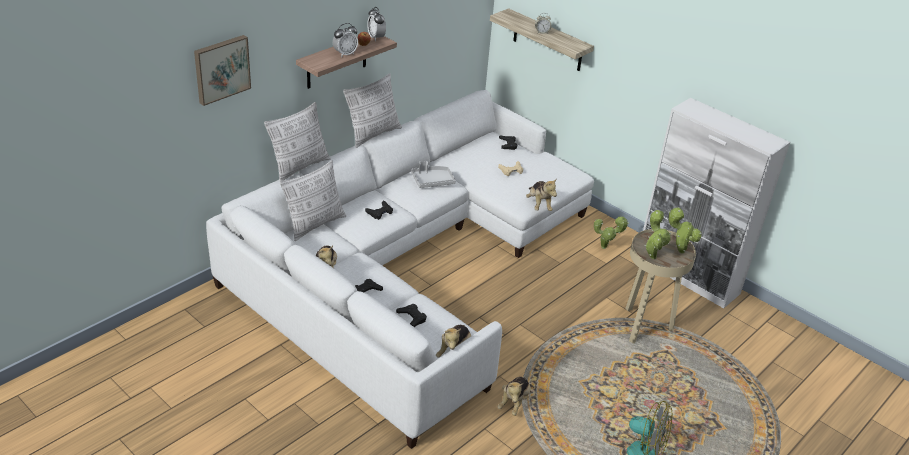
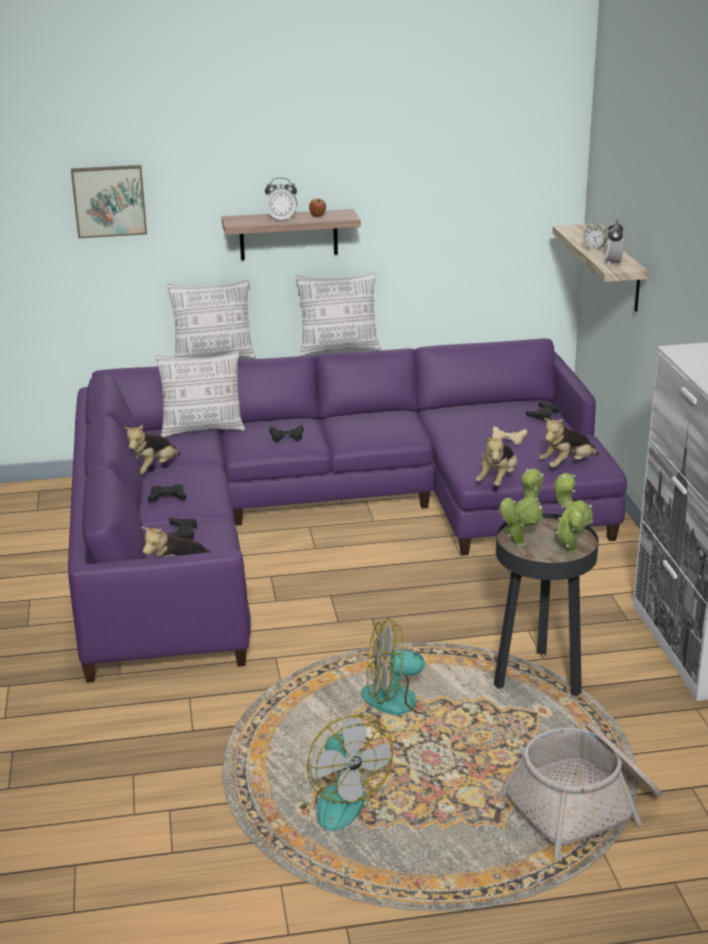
camera: 40 degrees right, 10 degrees down
white sofa [206,90,594,449] -> purple sofa [68,338,627,683]
alarm clock [367,7,386,41] -> alarm clock moved to [605,219,625,266]
grey tray [411,161,456,188] -> none
plush toy [498,377,531,416] -> plush toy moved to [539,418,599,468]
potted plant [594,216,629,249] -> none
beige side table [625,229,696,343] -> black side table [494,513,599,696]
none -> fan [361,618,445,715]
none -> basket [497,722,662,859]

